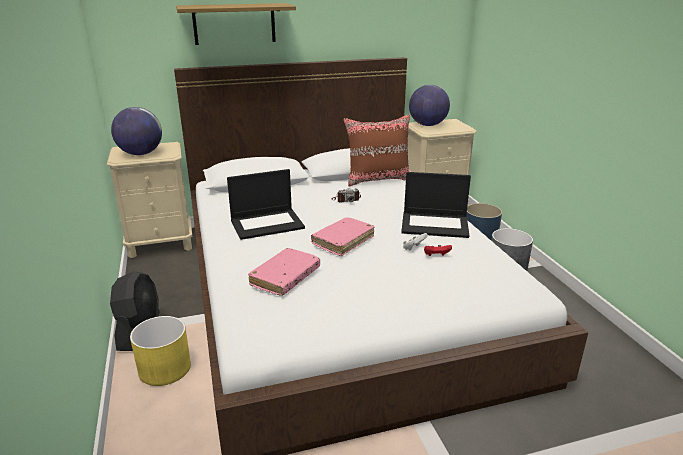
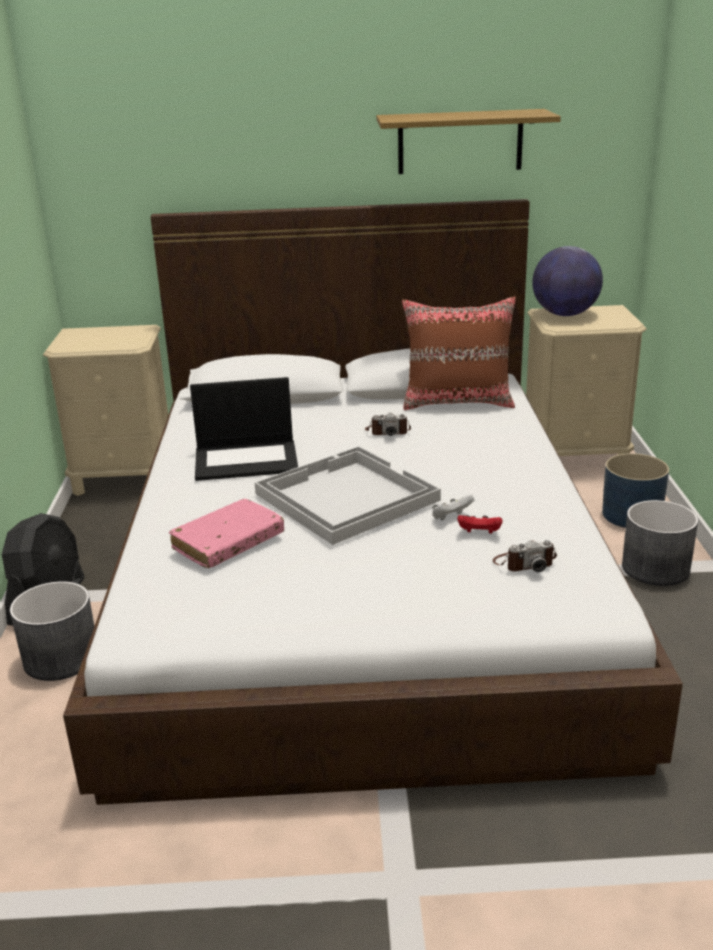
camera: 15 degrees right, 0 degrees up
globe [111,107,162,155] -> none
yellow planter [130,316,191,386] -> grey planter [10,581,94,681]
shelf [176,3,296,45] -> shelf moved to [376,109,561,174]
pink book [311,218,374,256] -> white tray [255,446,441,545]
laptop [401,172,471,238] -> none
none -> camera [493,540,557,572]

